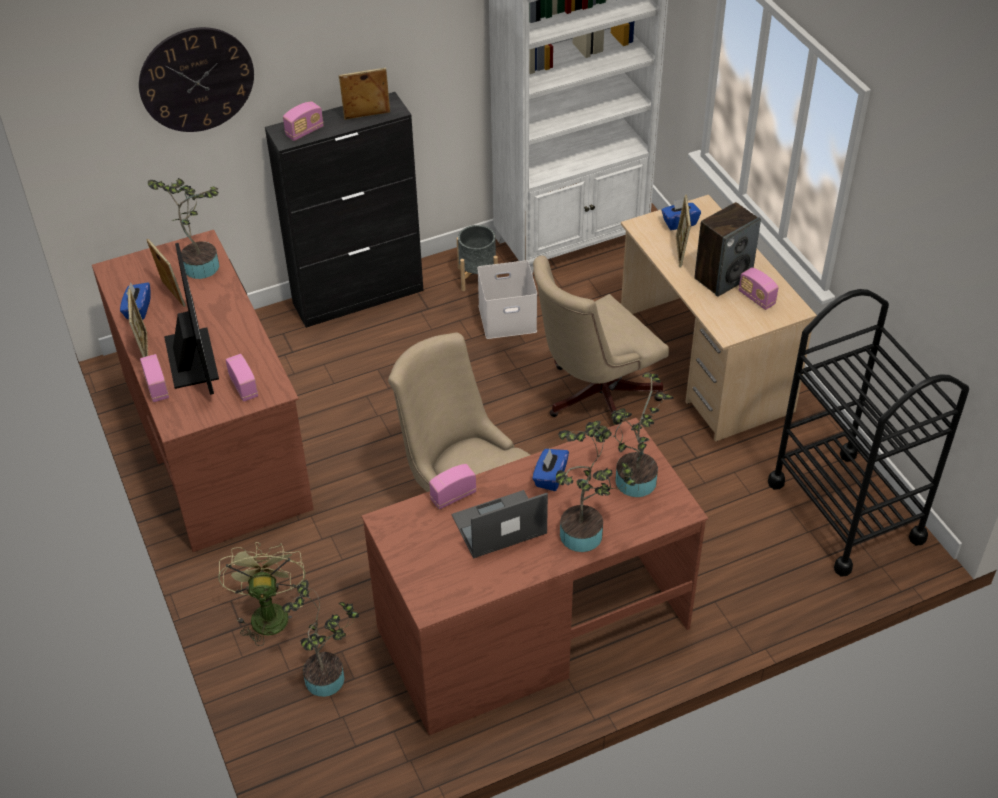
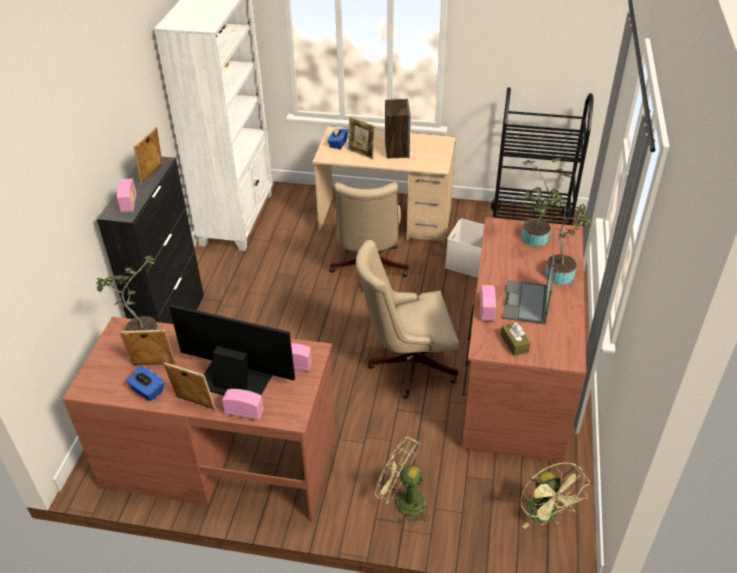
camera: 55 degrees left, 5 degrees down
wall clock [139,27,254,132] -> none
potted plant [282,580,359,697] -> none
grey planter [457,225,498,291] -> none
white storage box [477,260,537,339] -> white storage box moved to [445,218,485,277]
blue tissue box [532,449,569,491] -> none
radio [739,268,779,310] -> none
none -> brown tissue box [501,322,530,356]
none -> green fan [520,463,590,529]

